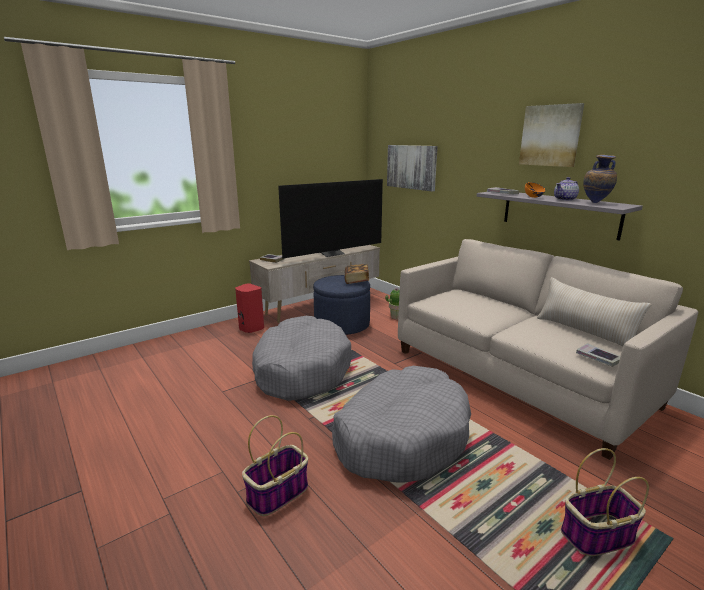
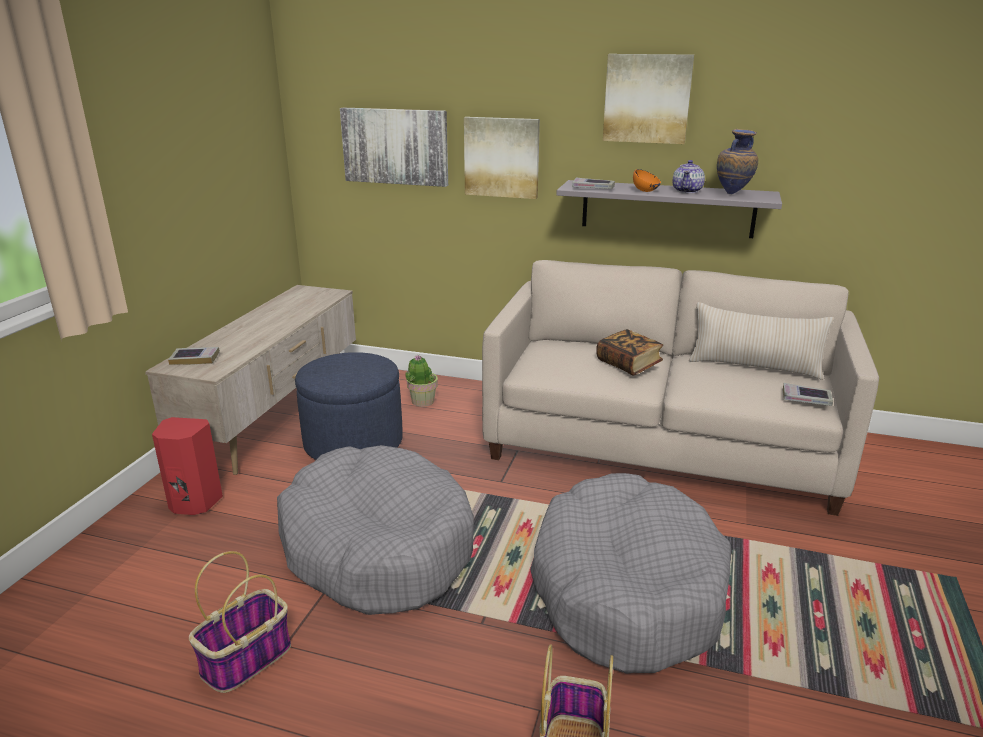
camera: 35 degrees left, 5 degrees up
television [278,179,383,258] -> none
book [345,264,369,284] -> book moved to [596,329,663,375]
basket [561,448,649,556] -> basket moved to [189,551,291,693]
none -> picture [464,117,540,199]

